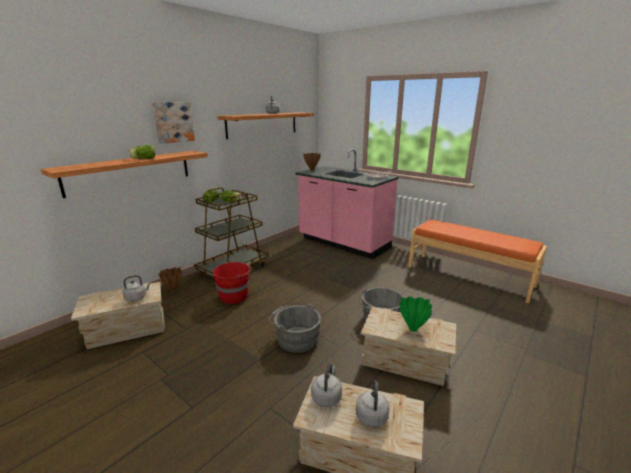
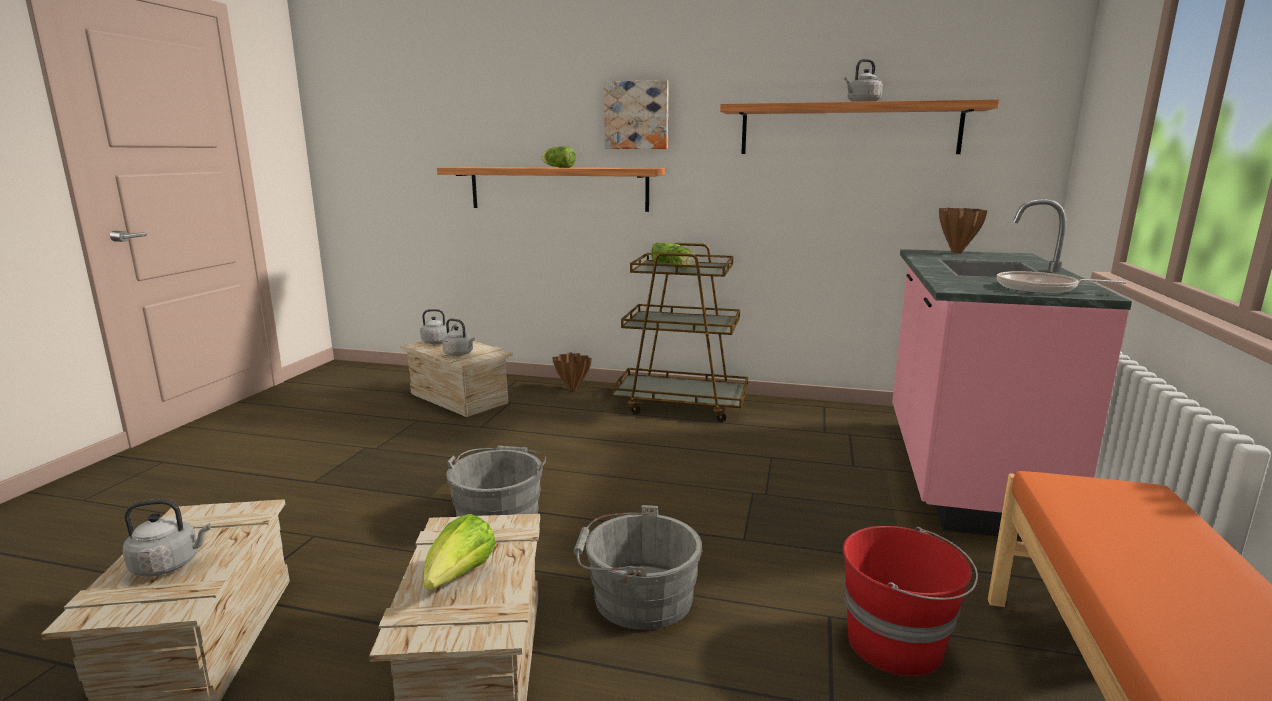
camera: 65 degrees right, 5 degrees down
red bucket [213,261,252,304] -> red bucket moved to [843,526,978,677]
grey kettle [311,364,342,407] -> grey kettle moved to [420,309,457,344]
green vase [400,296,432,332] -> lettuce [424,514,496,590]

